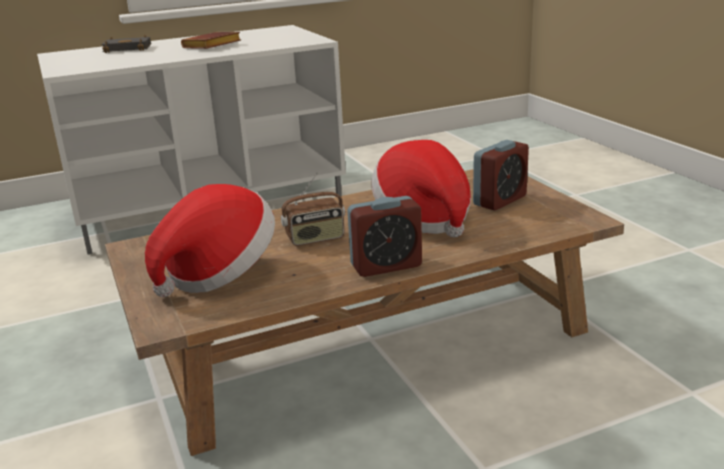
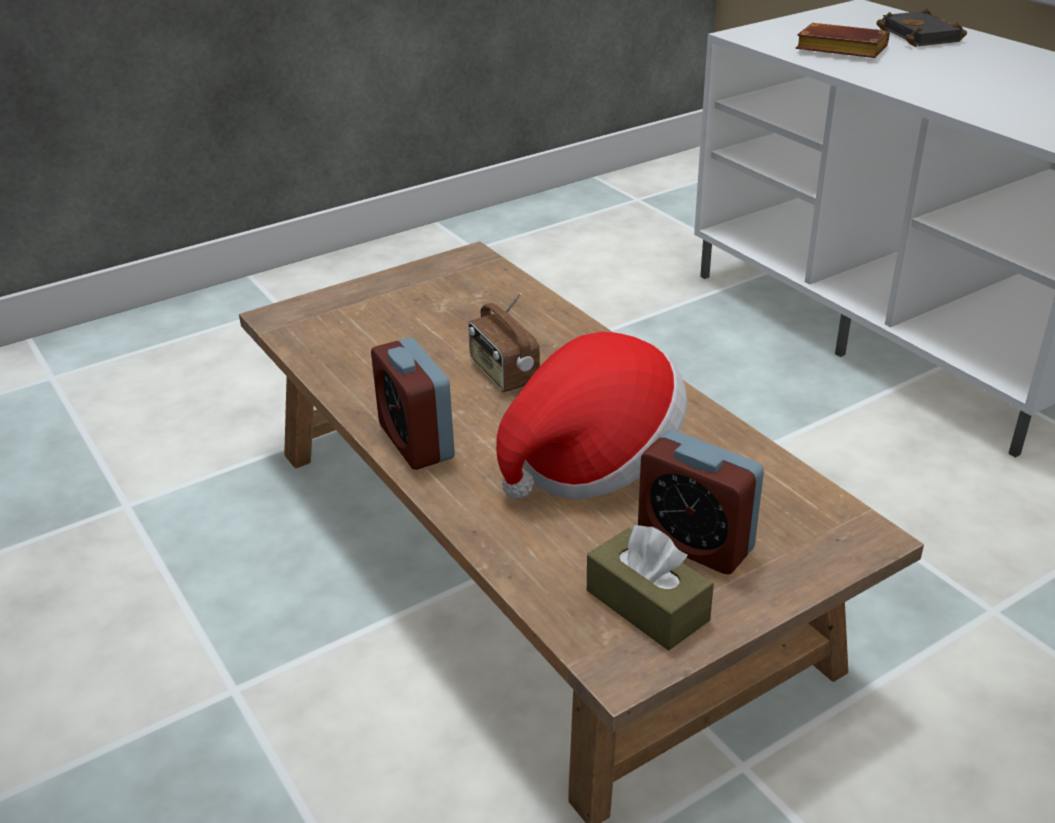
camera: 80 degrees right, 10 degrees up
hat [145,184,275,297] -> none
brown book [181,32,241,49] -> brown book moved to [796,23,890,58]
none -> brown tissue box [587,525,714,650]

